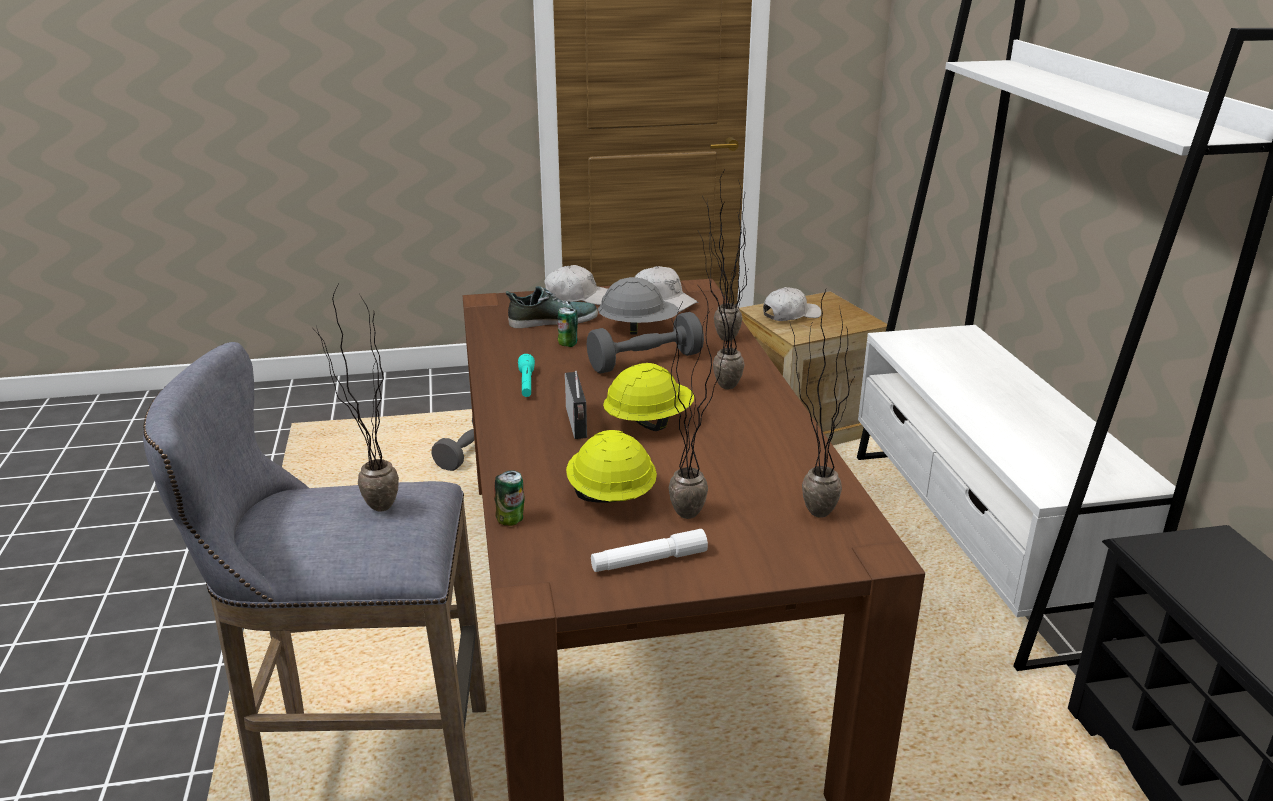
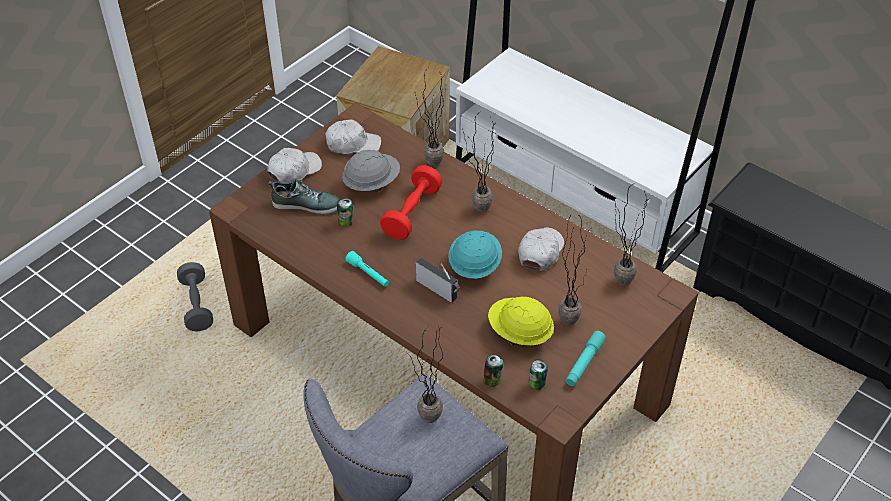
camera: 40 degrees left, 20 degrees up
shoe [506,286,598,328] -> shoe turned 60 degrees clockwise [268,179,340,214]
grey dumbbell [587,312,704,374] -> red dumbbell [380,165,442,240]
white flashlight [591,529,708,572] -> turquoise flashlight [566,331,606,386]
yellow hard hat [603,363,694,431] -> turquoise hard hat [448,230,502,279]
white cap [763,287,821,321] -> white cap moved to [518,227,564,271]
none -> can [529,359,548,390]

